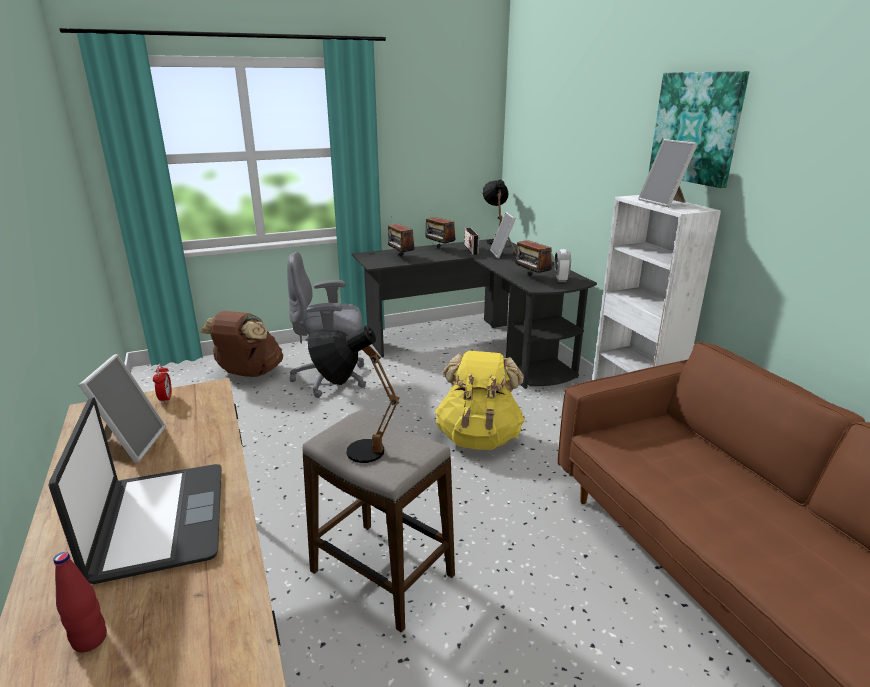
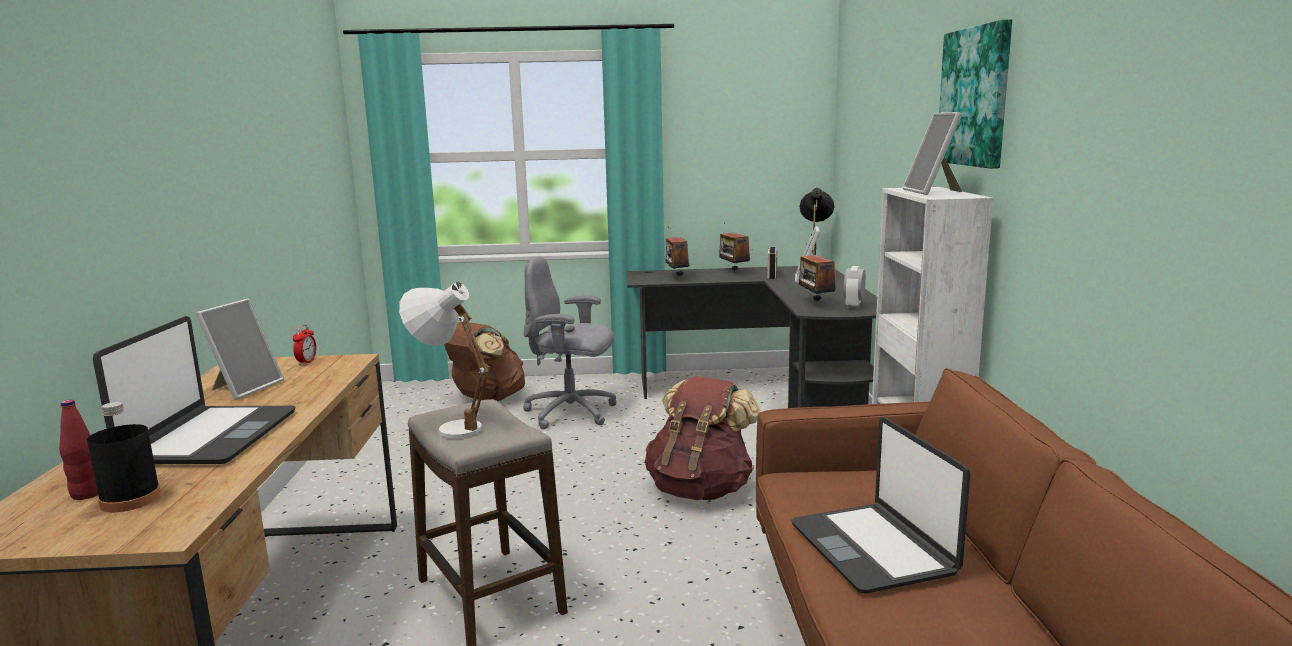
camera: 20 degrees right, 10 degrees down
black table lamp [308,326,400,463] -> white table lamp [399,282,490,438]
yellow backpack [435,351,525,450] -> brown backpack [645,376,761,500]
none -> black bottle [87,402,161,512]
none -> laptop [791,417,970,594]

